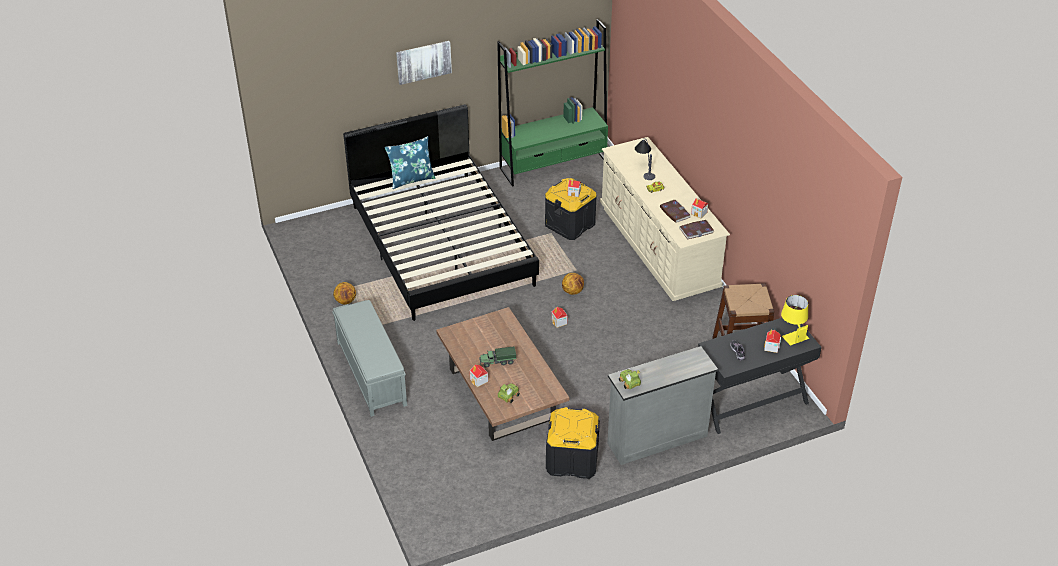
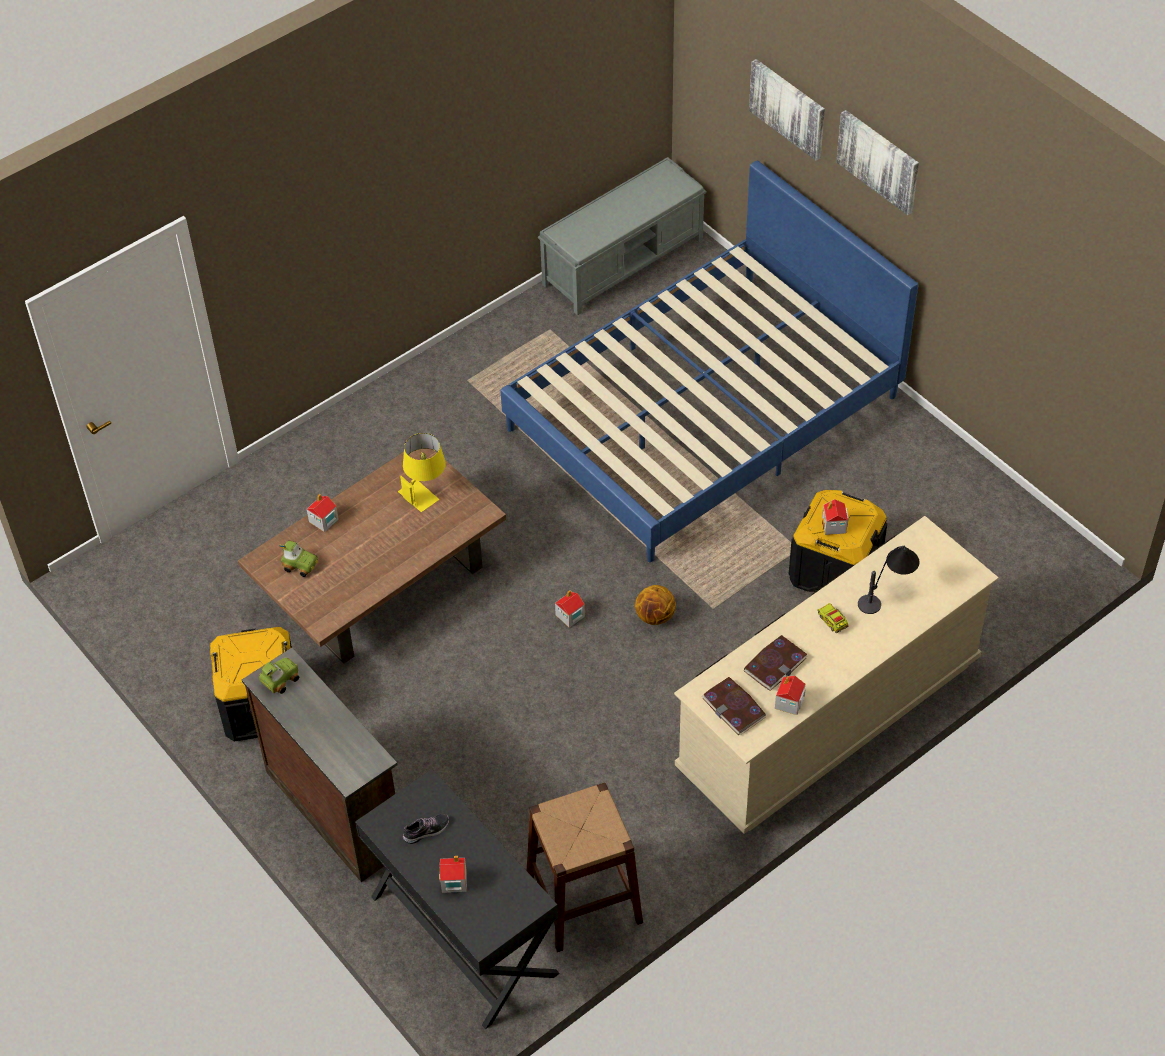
camera: 75 degrees right, 10 degrees up
grey bench [332,300,407,417] -> grey bench moved to [538,157,706,315]
basketball [333,282,356,304] -> none
black bed [343,104,539,321] -> blue bed [501,160,918,562]
blue pillow [385,136,435,189] -> none
toy truck [479,347,516,368] -> none
green bookcase [497,19,608,187] -> none
grey dresser [607,346,718,465] -> brown dresser [242,648,397,882]
yellow table lamp [781,295,809,345] -> yellow table lamp moved to [398,433,446,512]
none -> picture [749,59,825,161]

